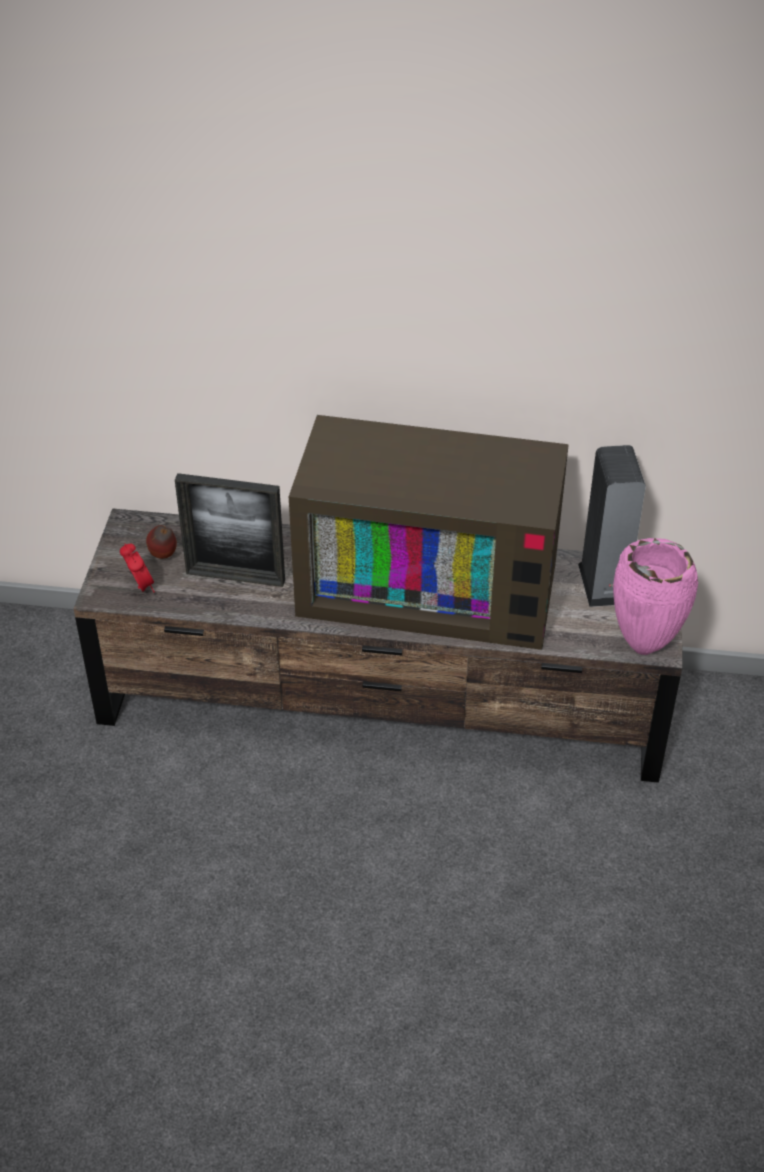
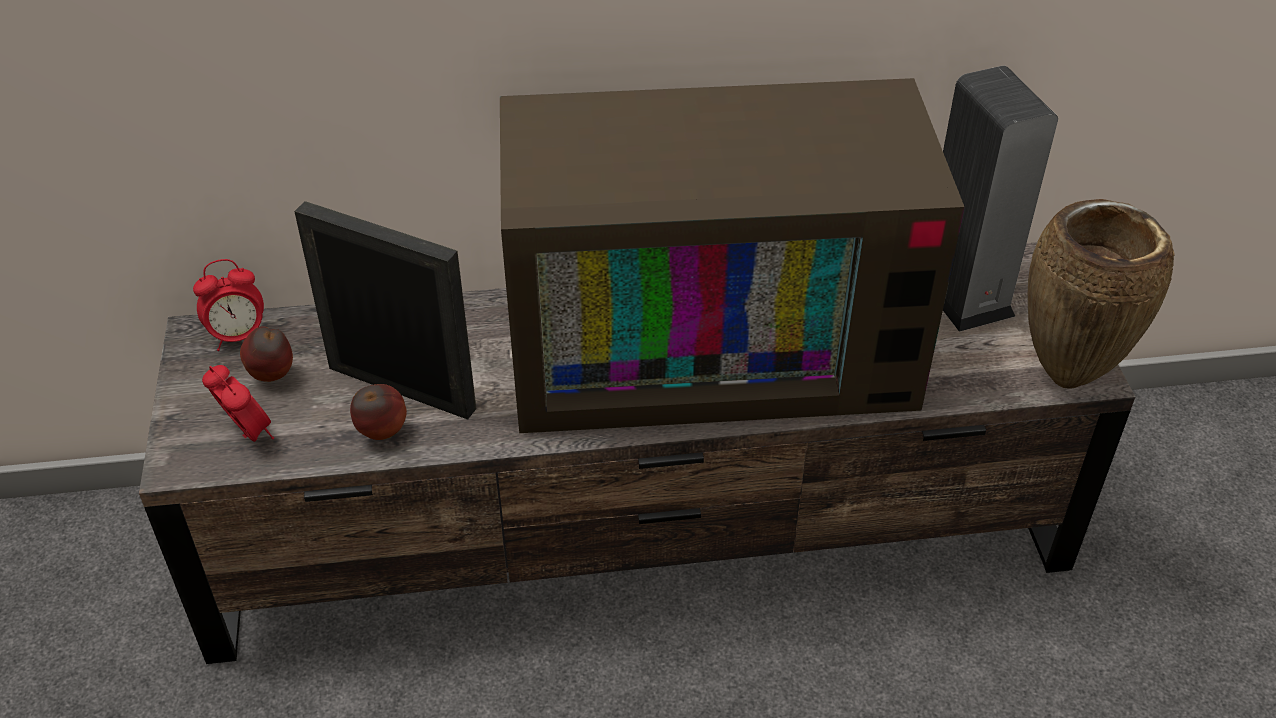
camera: 15 degrees left, 0 degrees up
picture frame [175,473,285,587] -> picture frame turned 150 degrees counterclockwise [294,201,476,420]
pink vase [613,538,698,655] -> brown vase [1028,199,1175,389]
none -> alarm clock [193,259,264,351]
none -> apple [350,384,407,440]

